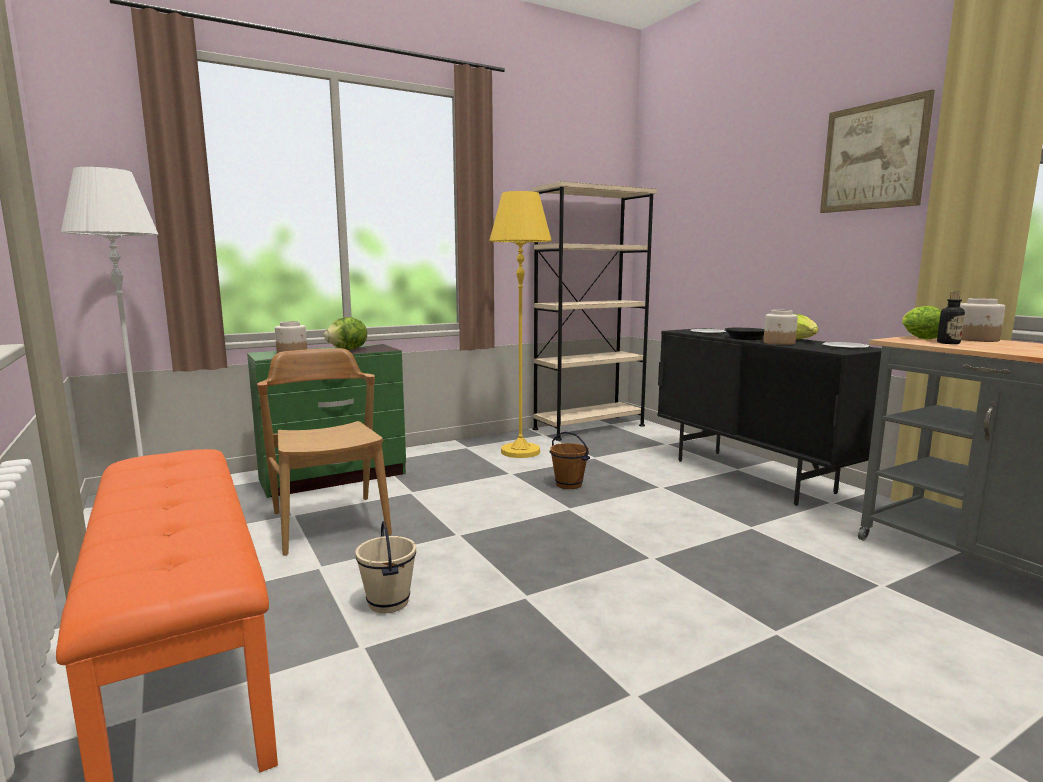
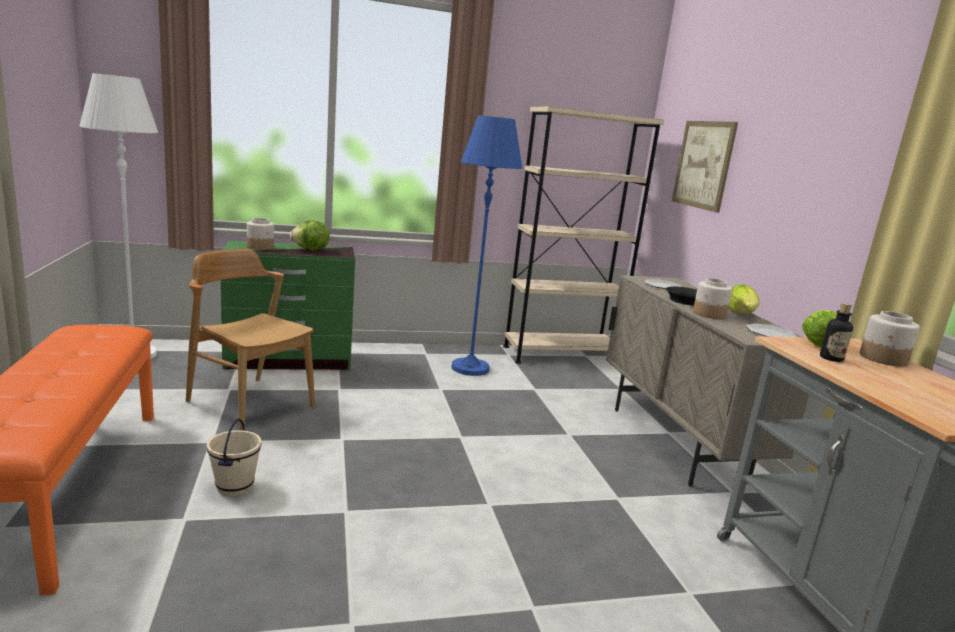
camera: 15 degrees right, 5 degrees up
brown chair [257,348,392,556] -> brown chair turned 45 degrees counterclockwise [186,249,315,431]
yellow floor lamp [489,191,552,458] -> blue floor lamp [451,115,522,376]
brown bucket [549,431,590,489] -> none
black cabinet [658,328,882,506] -> beige cabinet [606,275,809,487]
picture [820,89,935,213] -> picture moved to [672,121,738,213]

